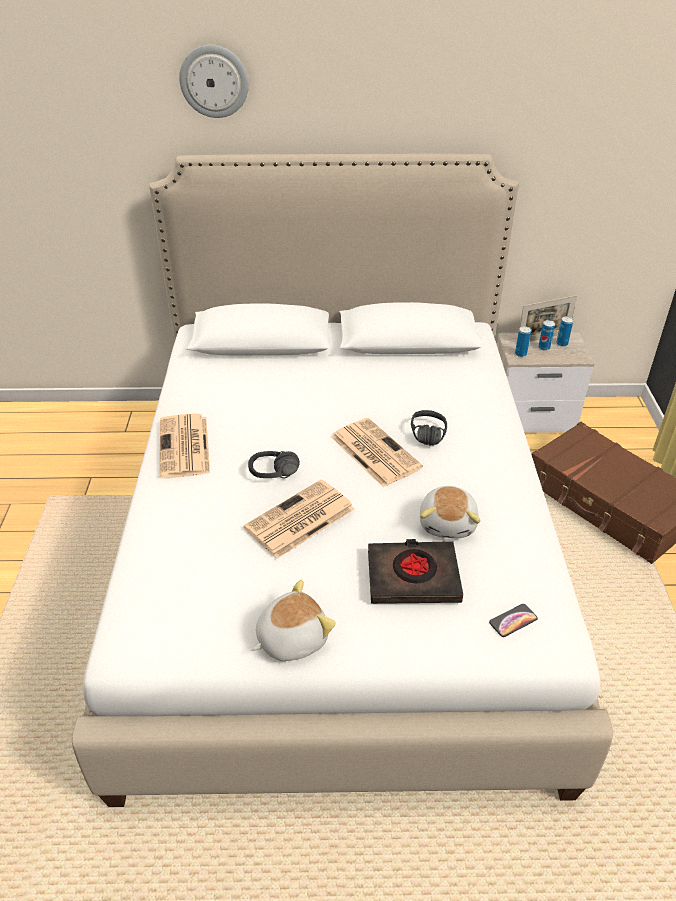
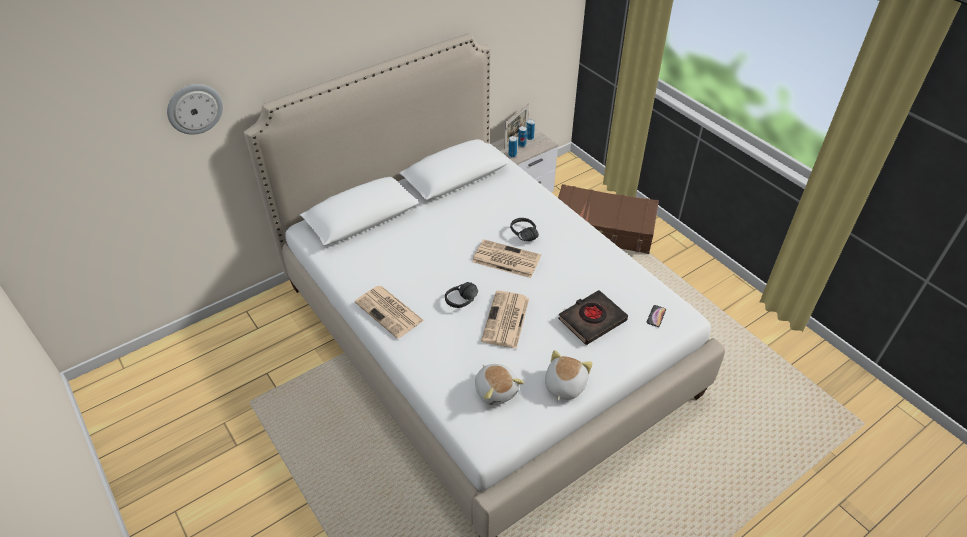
camera: 35 degrees left, 5 degrees up
wall clock [179,45,249,118] -> wall clock moved to [167,84,223,135]
plush toy [420,486,481,538] -> plush toy moved to [475,364,524,405]

